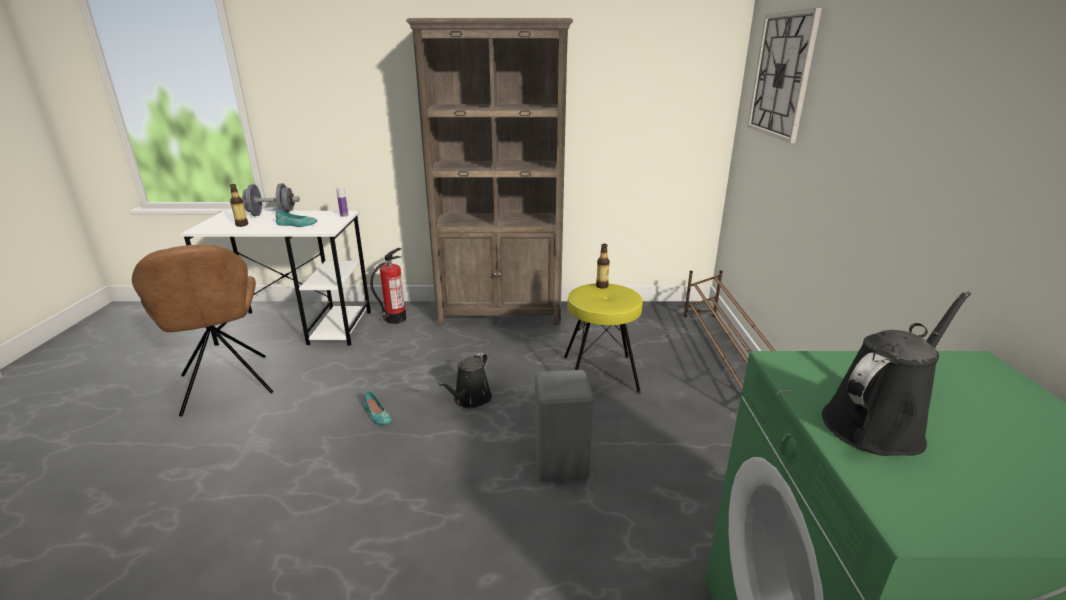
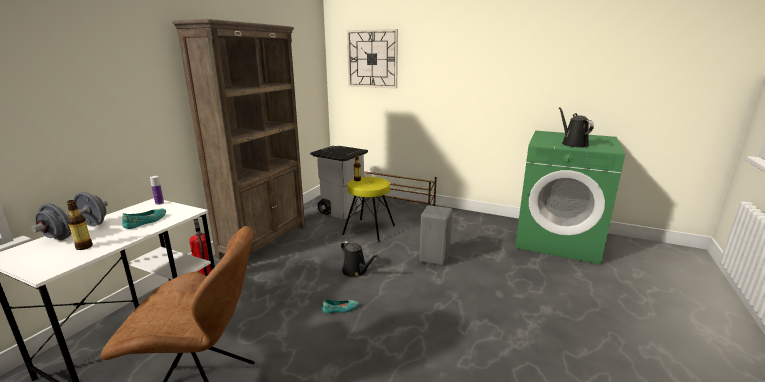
camera: 65 degrees left, 5 degrees down
none -> grey trash can [310,146,368,219]

